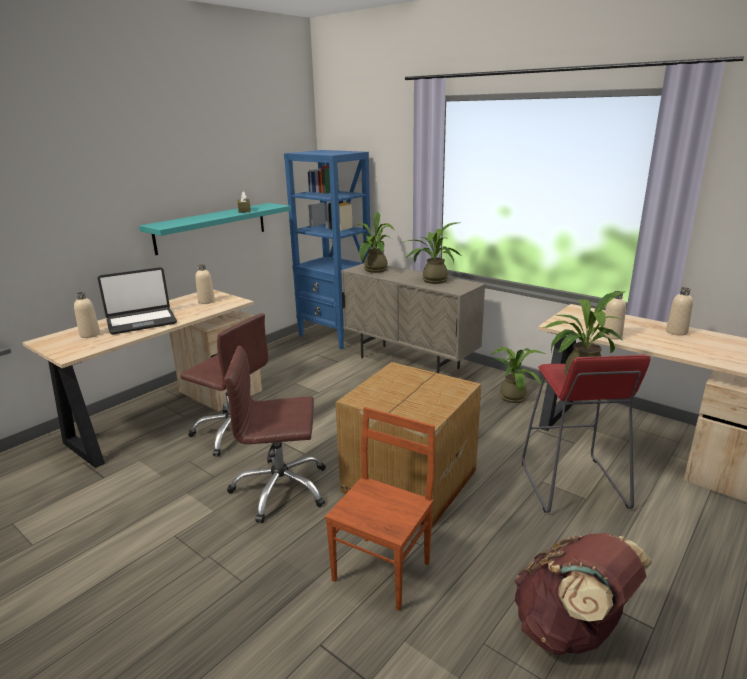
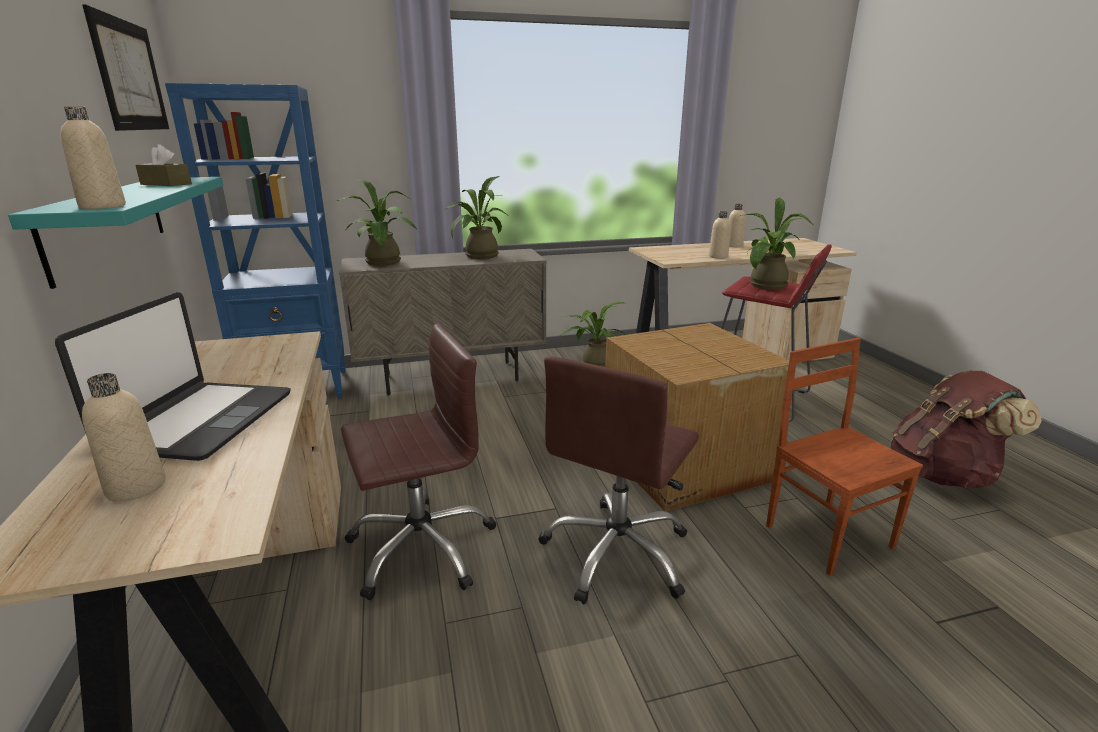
camera: 55 degrees left, 0 degrees up
beige bottle [195,264,215,304] -> beige bottle moved to [60,106,126,209]
none -> picture [82,4,169,131]

